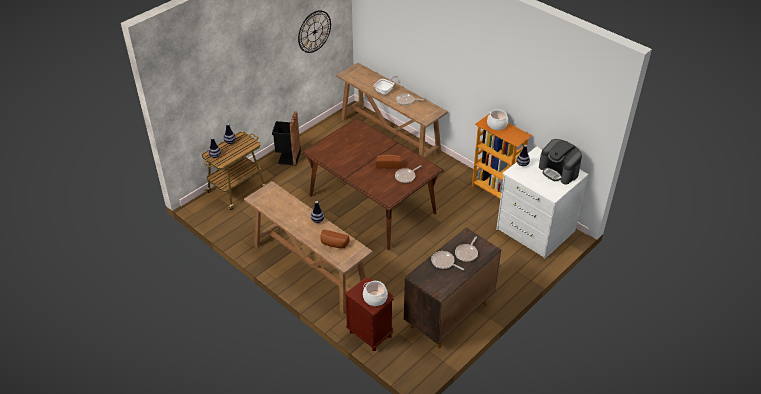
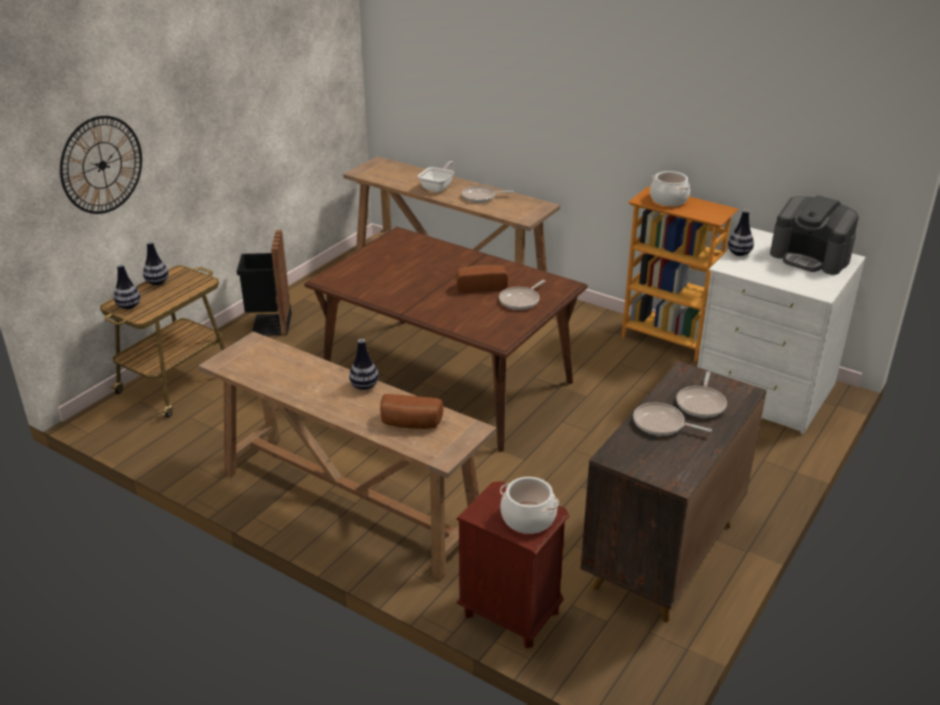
camera: 10 degrees left, 10 degrees down
wall clock [298,10,331,53] -> wall clock moved to [60,116,142,214]

